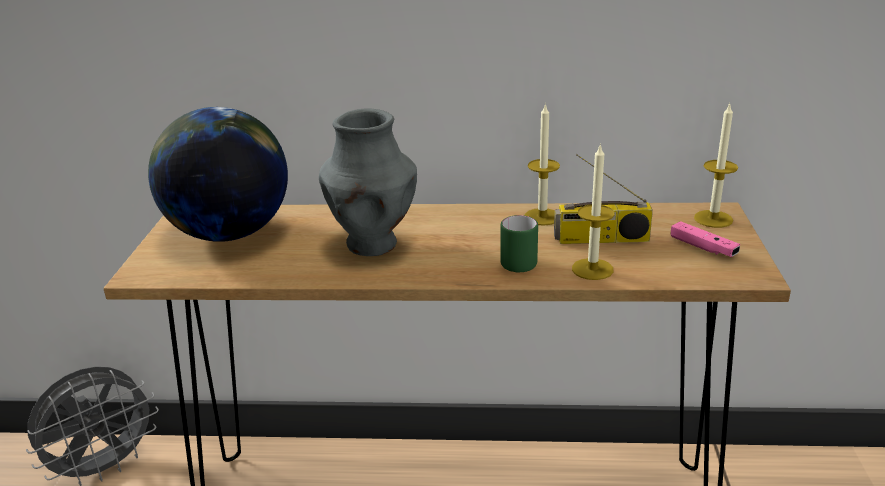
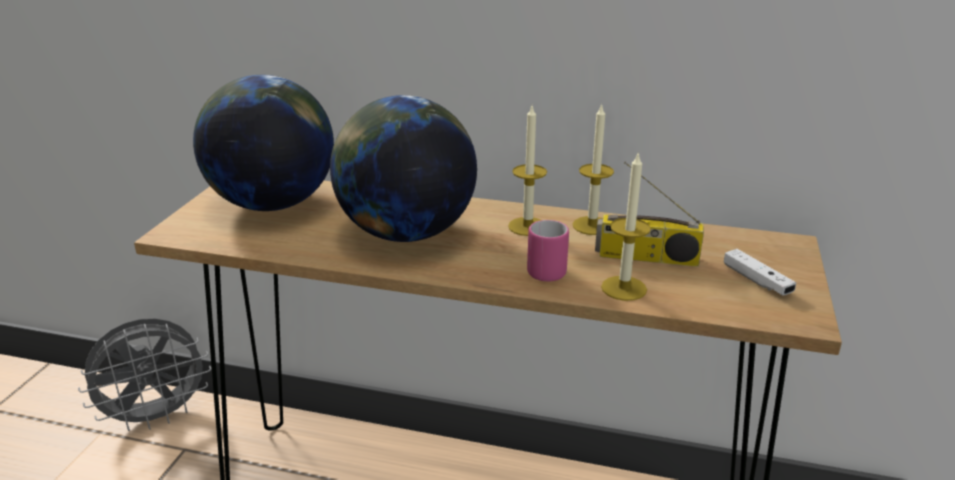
camera: 10 degrees right, 0 degrees up
grey vase [319,108,417,256] -> globe [330,95,477,242]
green mug [500,215,538,272] -> pink mug [527,220,569,282]
pink game controller [671,221,740,257] -> white game controller [724,249,796,296]
candle [694,103,738,228] -> candle moved to [508,106,547,236]

